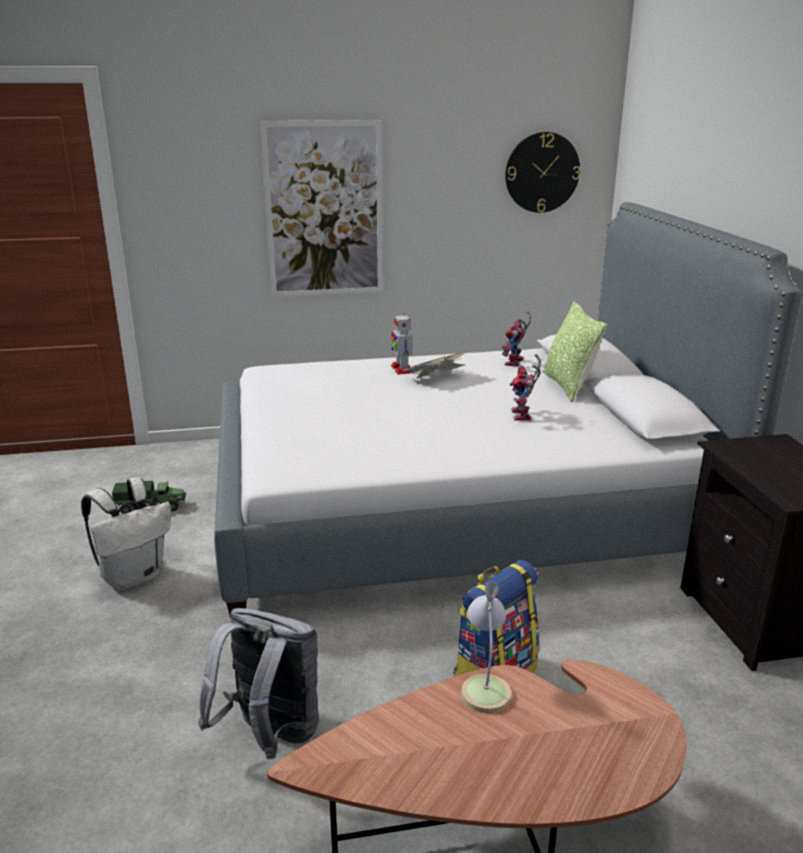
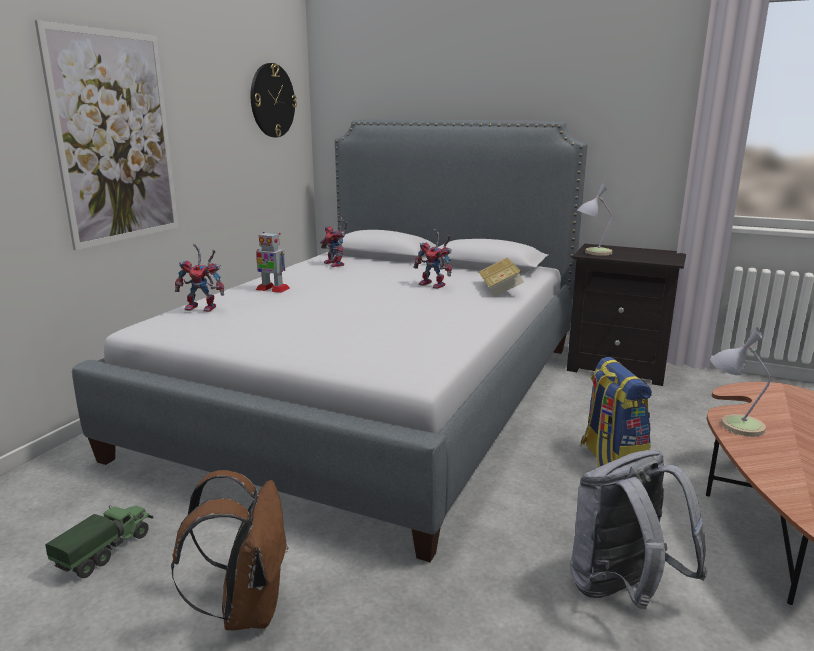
camera: 55 degrees left, 5 degrees down
white backpack [81,477,171,590] -> brown backpack [171,470,289,631]
book [403,351,467,381] -> book moved to [479,257,524,297]
pillow [543,302,607,402] -> none
none -> toy robot [175,244,224,312]
none -> table lamp [577,183,612,256]

